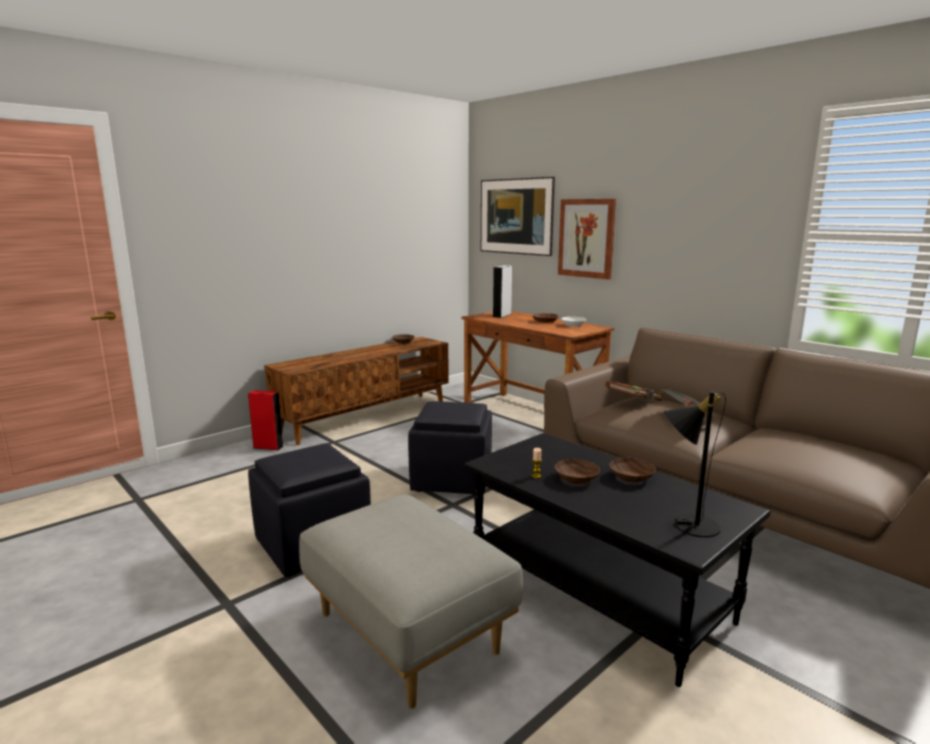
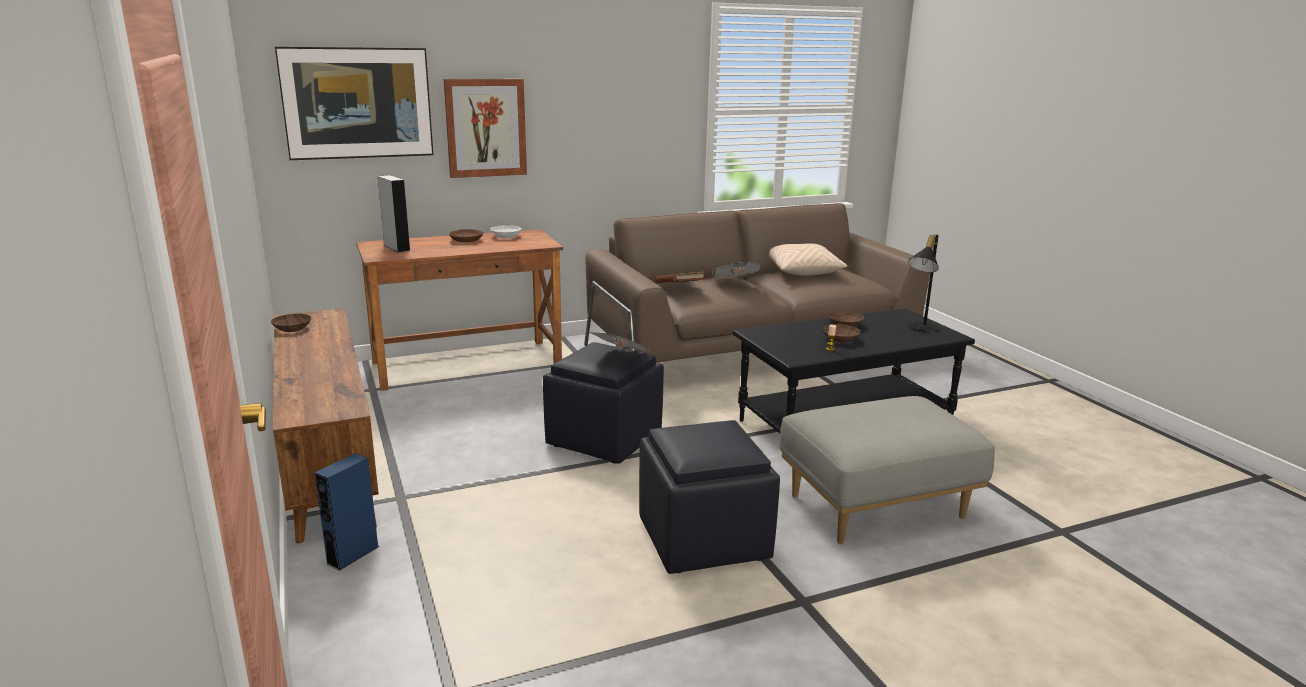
camera: 70 degrees left, 5 degrees up
red speaker [248,390,284,450] -> blue speaker [314,453,379,571]
none -> newspaper [591,332,648,351]
none -> beige pillow [769,243,847,276]

